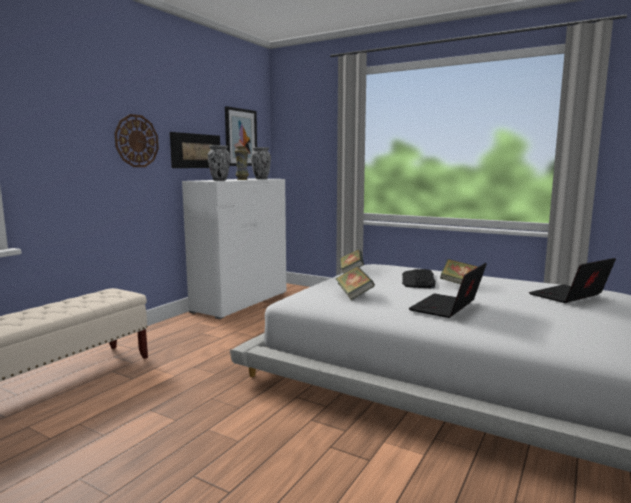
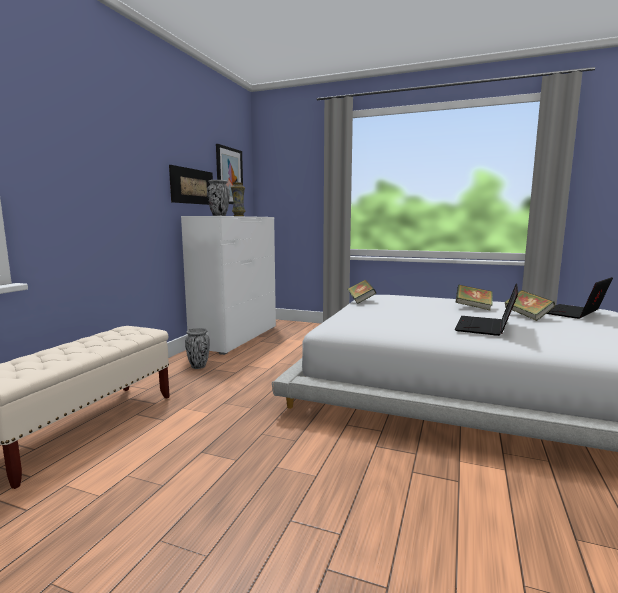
camera: 10 degrees left, 0 degrees up
wall clock [114,114,159,167] -> none
vase [251,147,271,179] -> vase moved to [185,328,210,369]
book [335,266,375,300] -> book moved to [504,290,555,321]
keyboard [402,269,435,288] -> none

